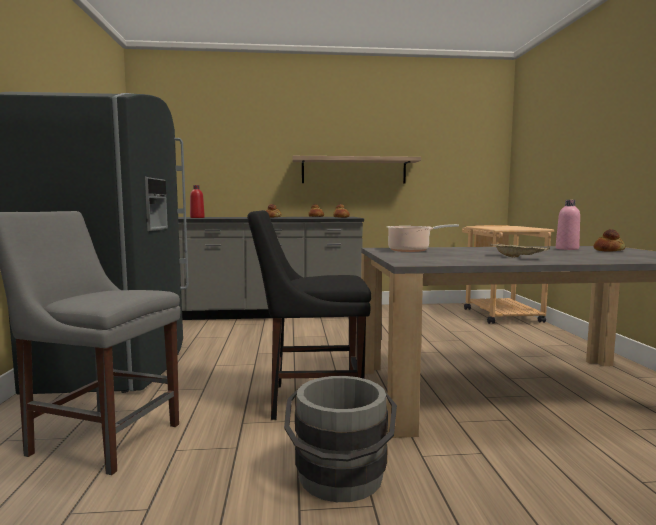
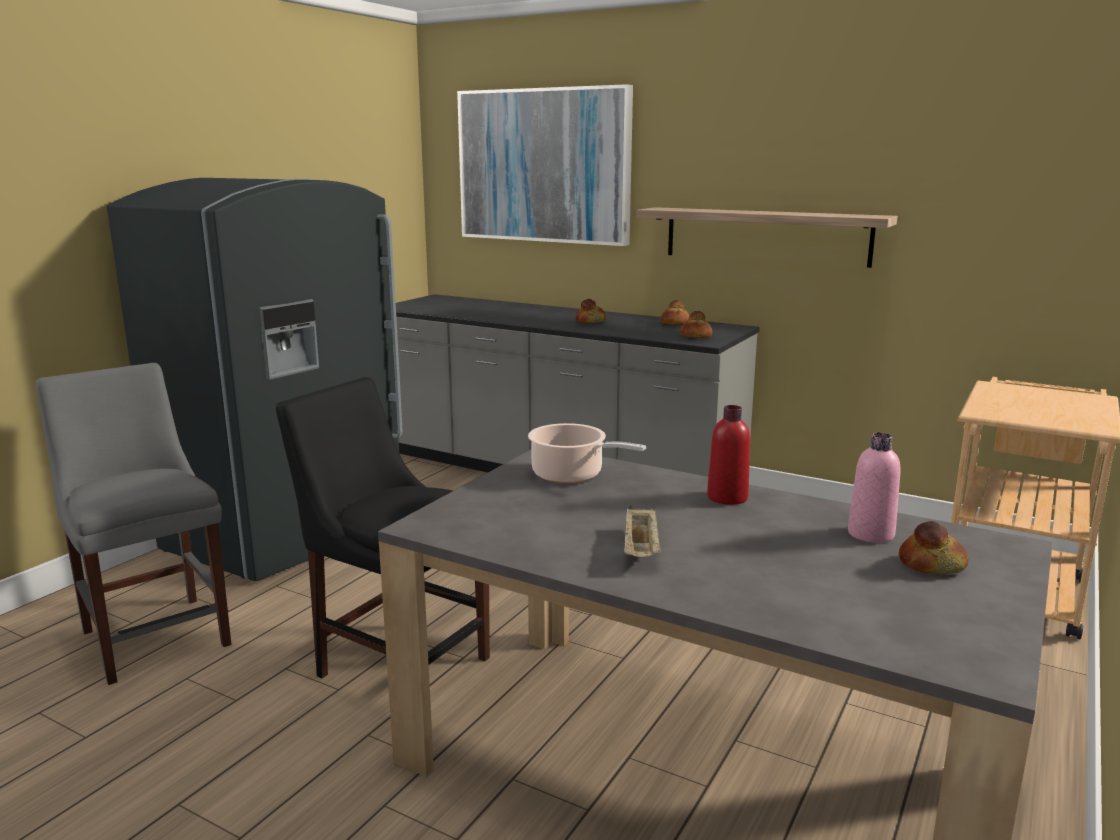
camera: 35 degrees right, 10 degrees up
red bottle [190,185,205,218] -> red bottle moved to [707,405,750,505]
grey bucket [284,376,397,502] -> none
none -> picture [457,84,633,246]

